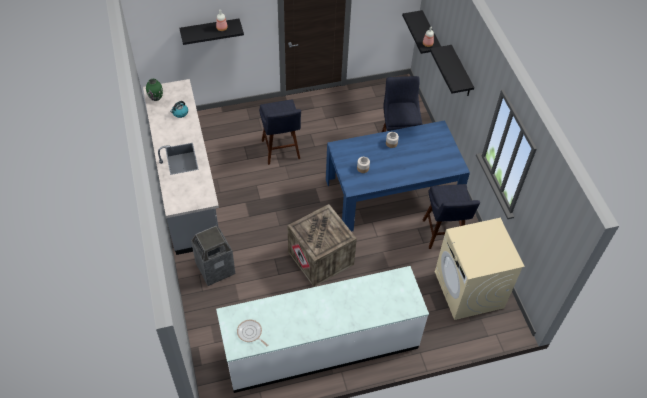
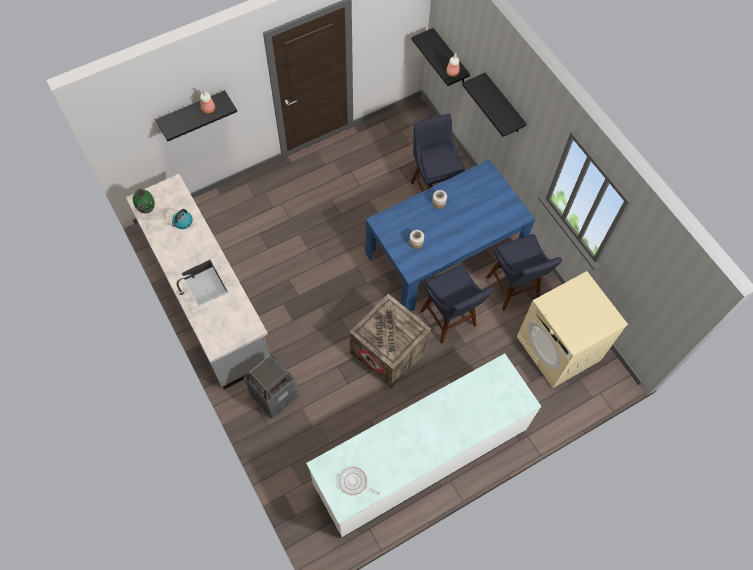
camera: 15 degrees left, 10 degrees up
blue stool [259,100,301,165] -> blue stool moved to [421,264,493,344]

